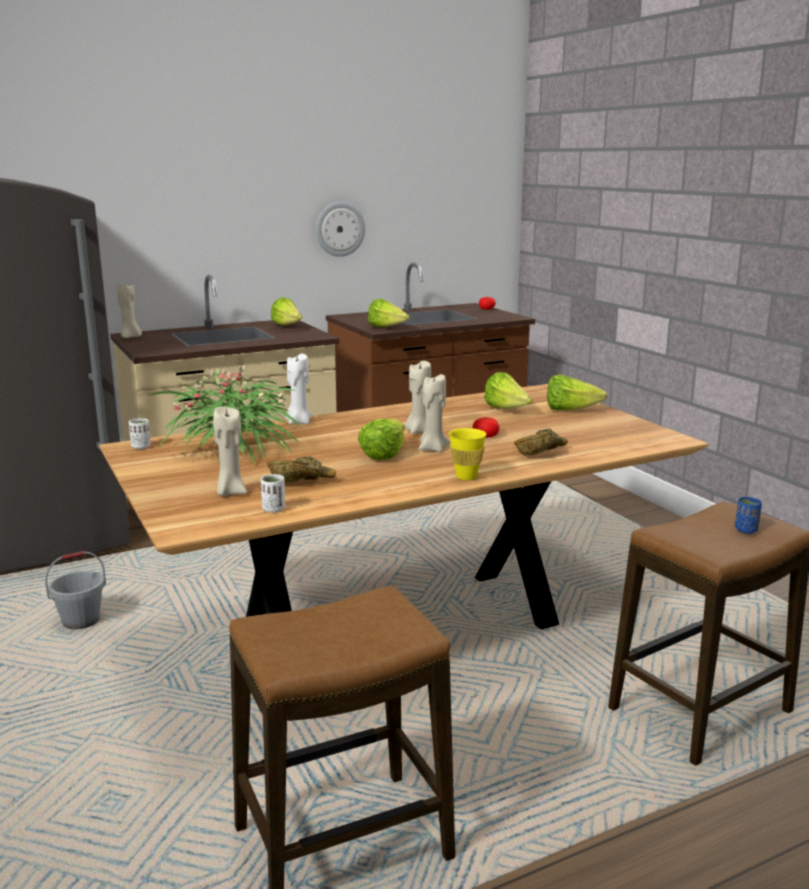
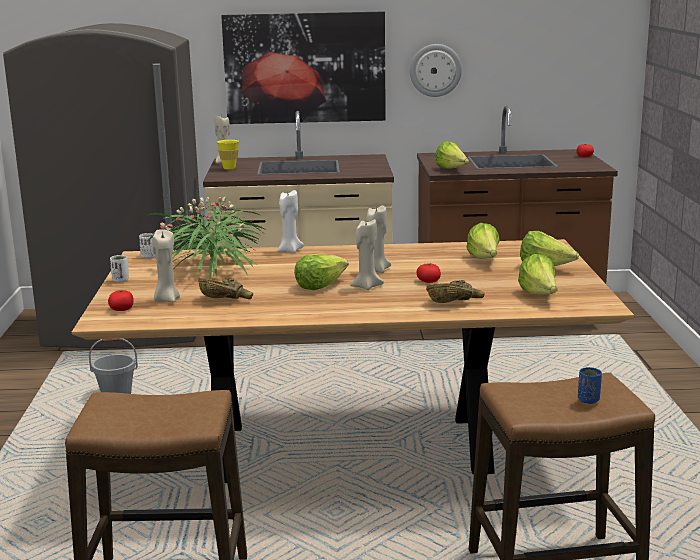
camera: 25 degrees right, 0 degrees up
white cup [261,474,285,513] -> white cup moved to [110,255,129,283]
lettuce [271,297,302,326] -> lettuce moved to [518,254,557,295]
yellow cup [449,428,486,480] -> yellow cup moved to [217,140,239,170]
none -> tomato [108,289,133,311]
none -> picture [221,12,386,124]

